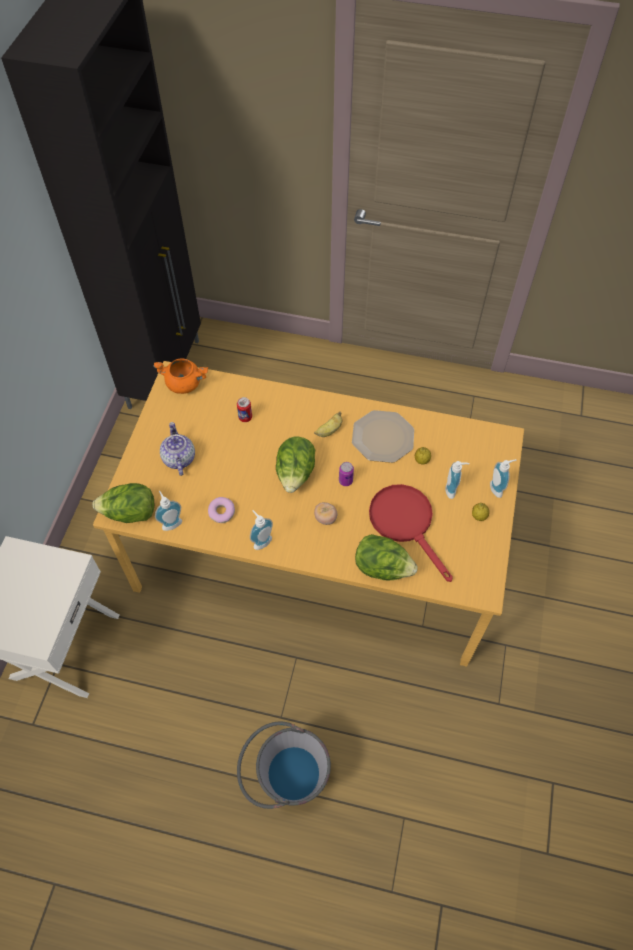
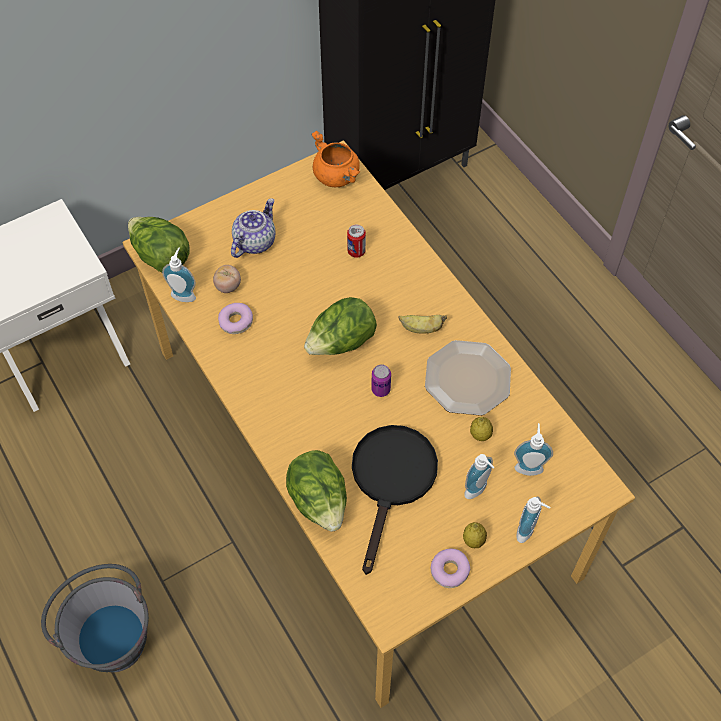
camera: 45 degrees right, 0 degrees up
soap dispenser [250,510,273,550] -> soap dispenser moved to [514,423,553,476]
tomato [314,502,338,525] -> tomato moved to [213,265,241,293]
red frying pan [369,484,453,582] -> black frying pan [352,425,438,575]
none -> donut [431,549,470,588]

